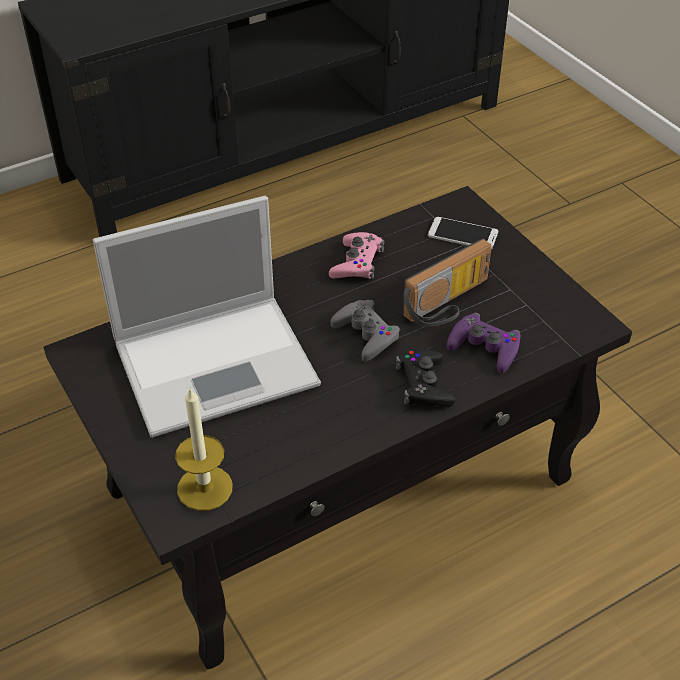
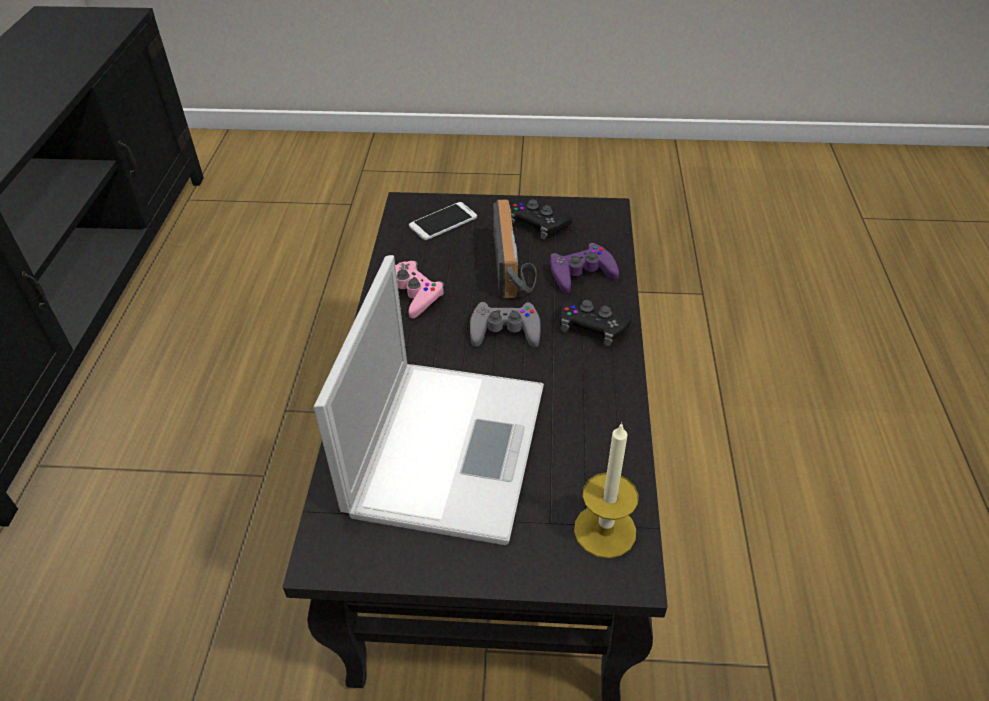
camera: 55 degrees left, 0 degrees up
none -> black game controller [510,198,572,240]

